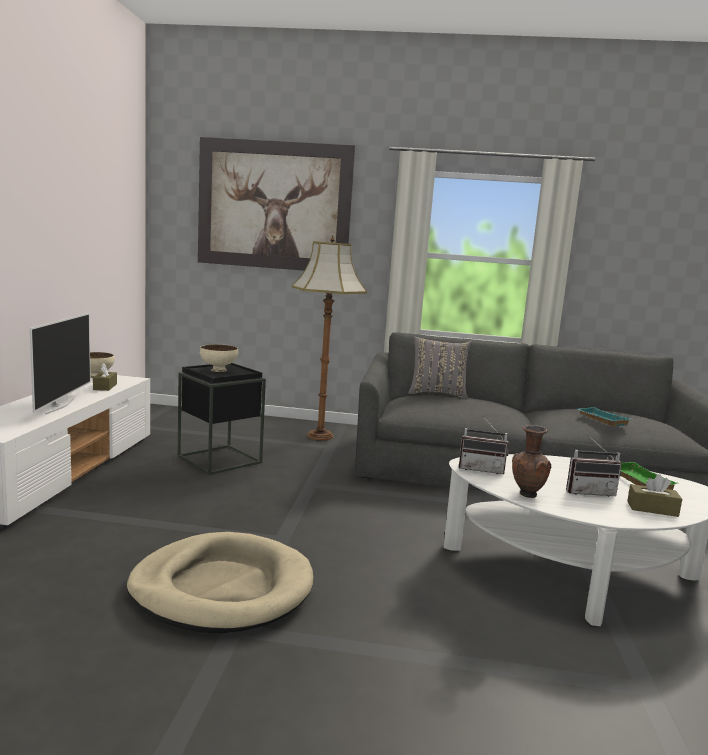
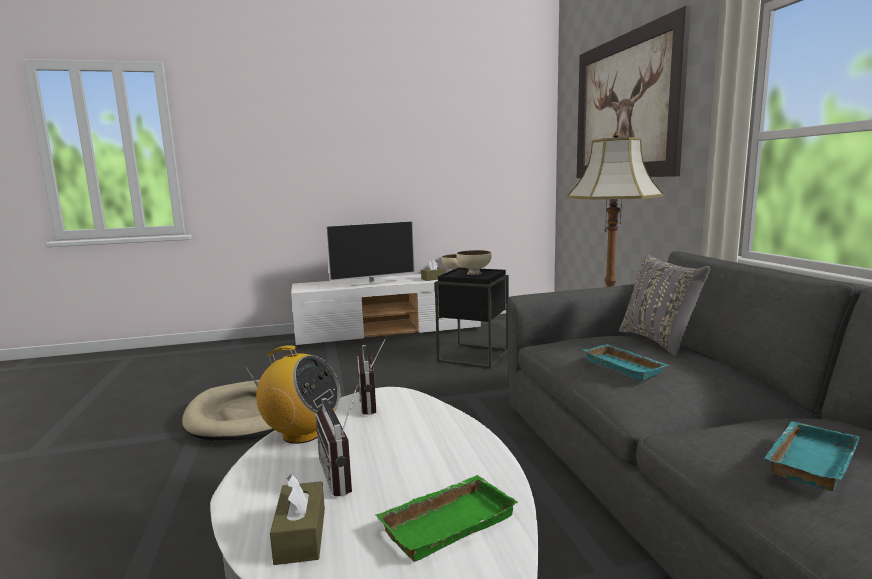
camera: 70 degrees right, 0 degrees up
brown vase [512,425,551,498] -> radio [245,345,340,444]
none -> turquoise tray [583,344,670,381]

